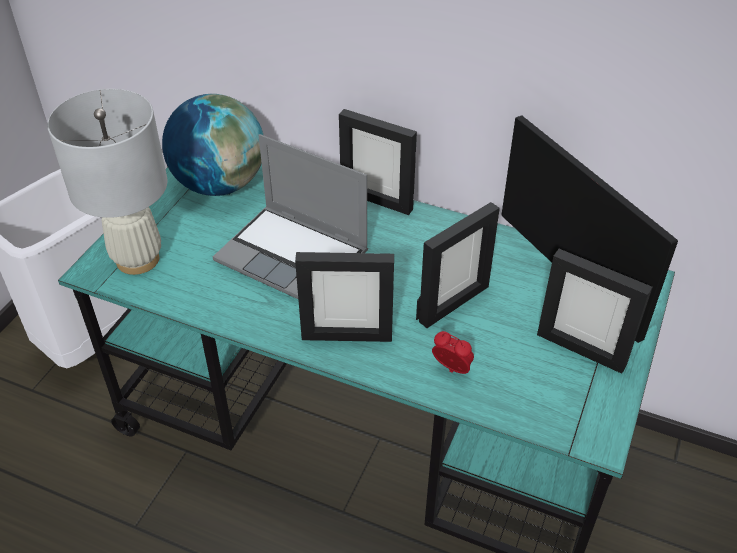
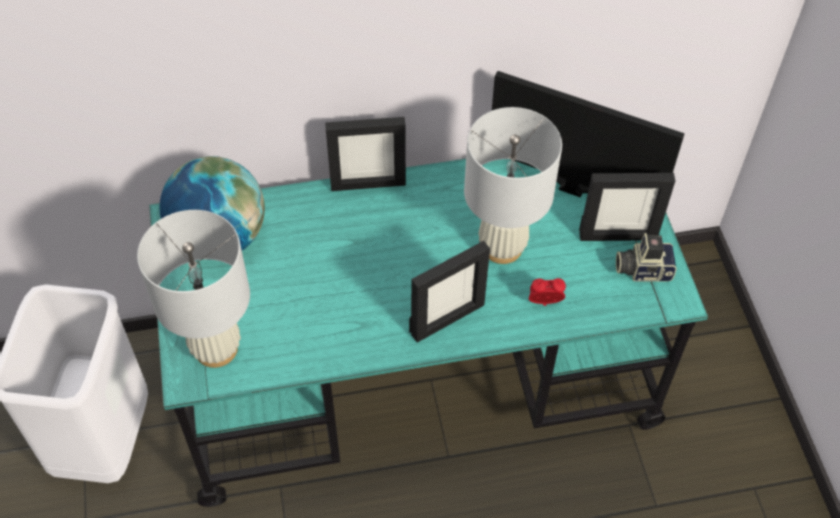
camera: 35 degrees left, 10 degrees up
laptop [213,134,368,299] -> none
picture frame [416,202,500,328] -> white table lamp [464,107,562,264]
none -> camera [616,233,677,282]

